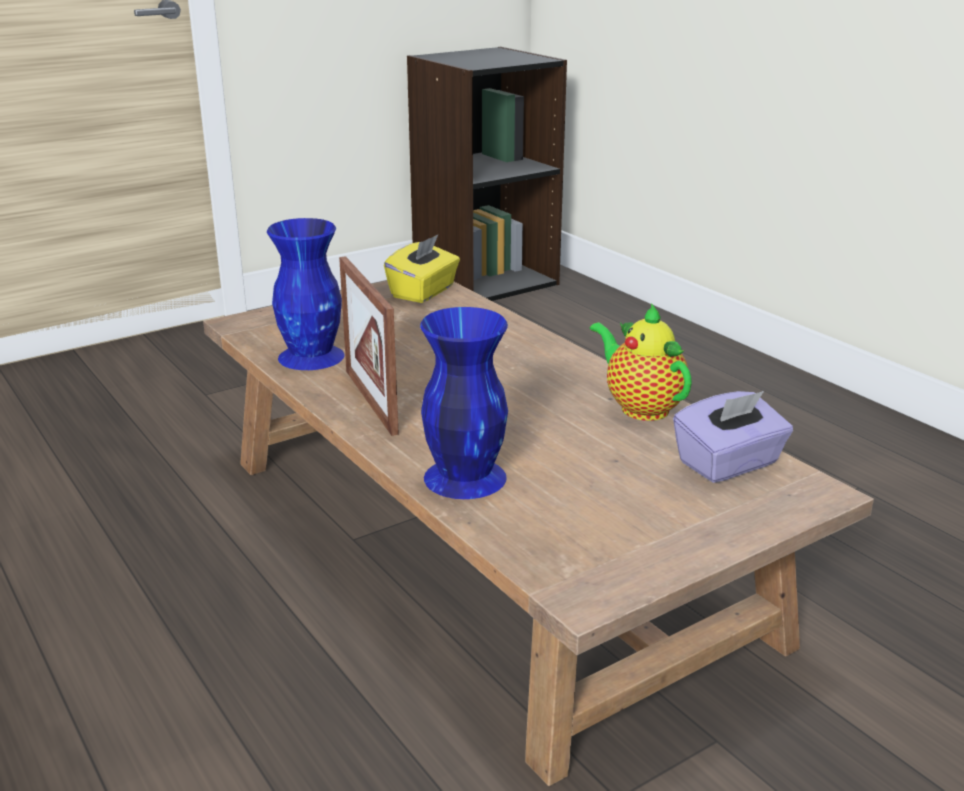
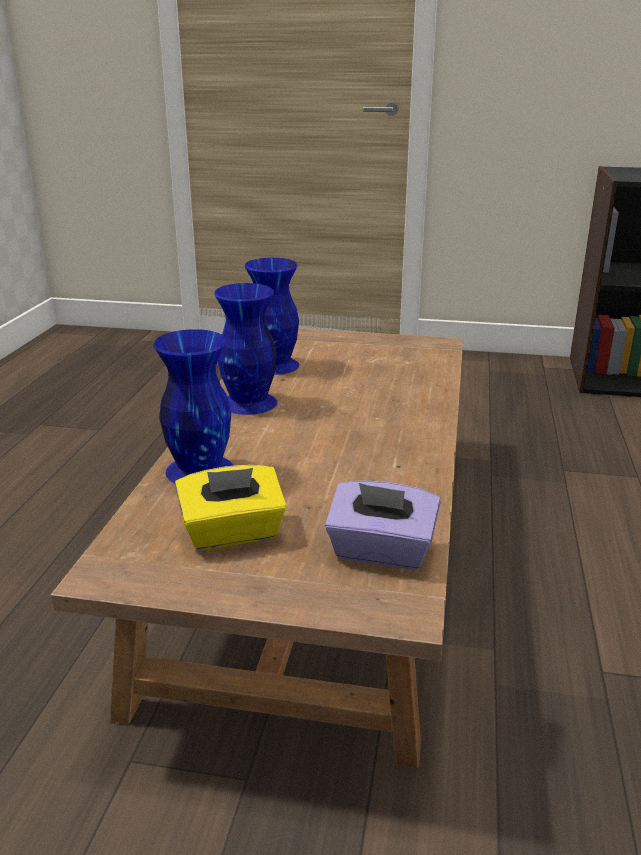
camera: 45 degrees right, 0 degrees up
picture frame [339,256,399,436] -> blue vase [214,283,277,415]
yellow tissue box [384,235,460,303] -> yellow tissue box moved to [175,465,287,550]
teapot [590,303,692,421] -> none

